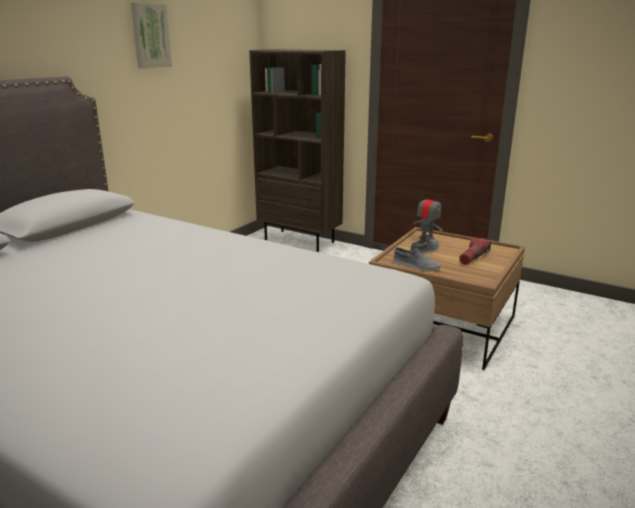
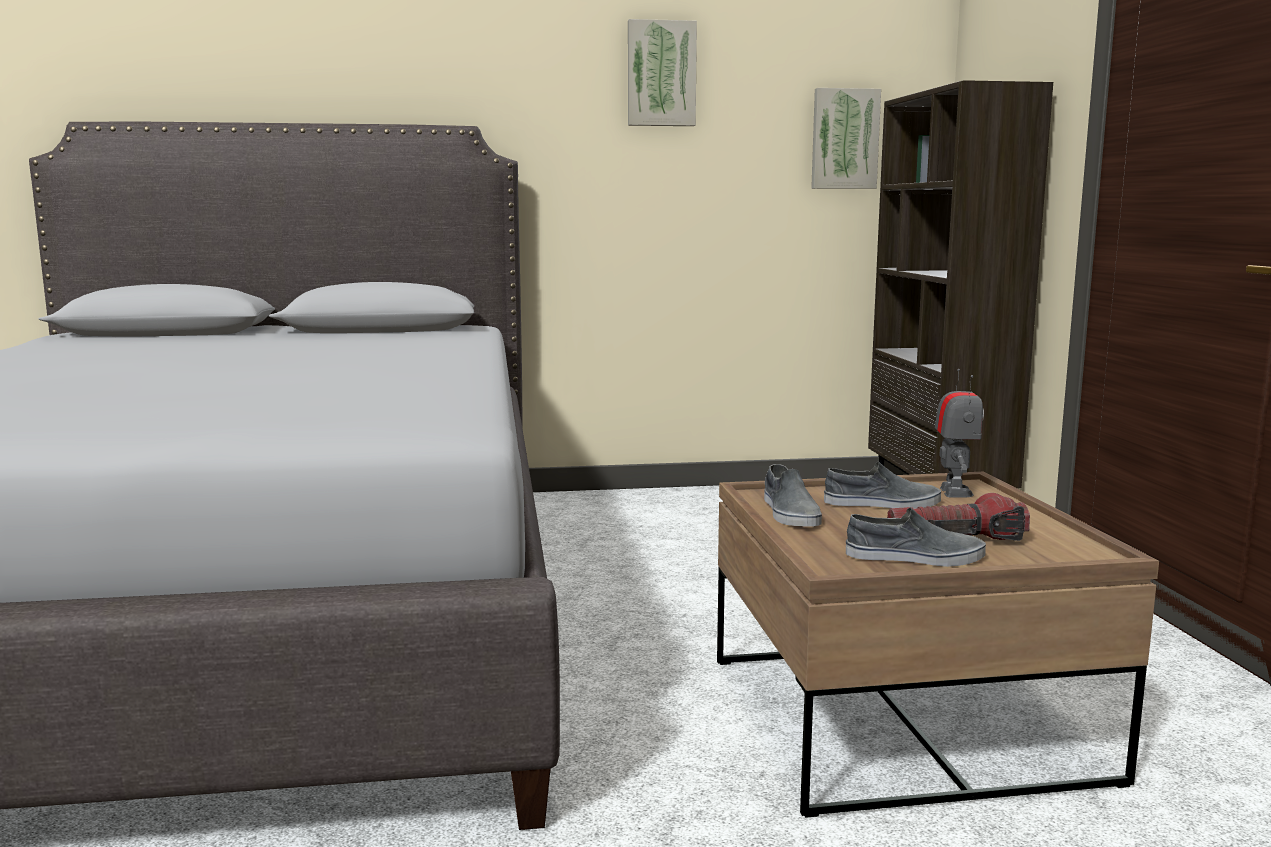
camera: 50 degrees right, 10 degrees down
none -> picture [811,88,881,189]
none -> grey shoe [846,507,986,567]

